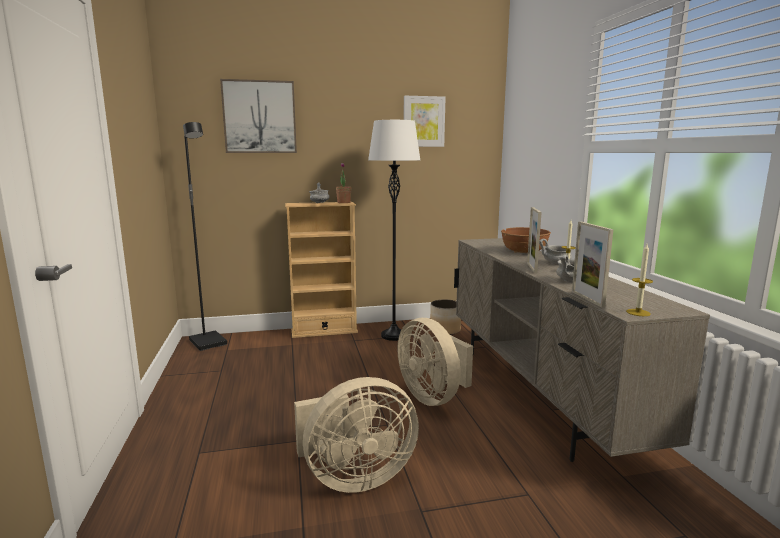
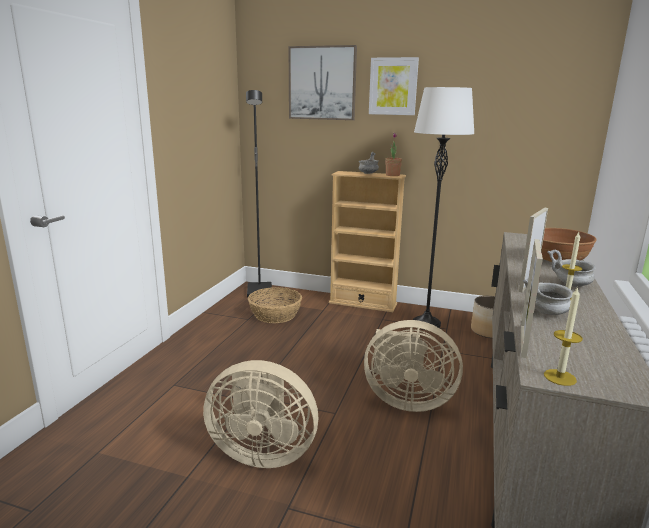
camera: 30 degrees right, 5 degrees up
beige fan [397,318,473,406] -> beige fan turned 75 degrees counterclockwise [364,320,463,412]
picture [404,96,446,147] -> picture moved to [369,57,419,115]
none -> basket [248,287,302,323]

